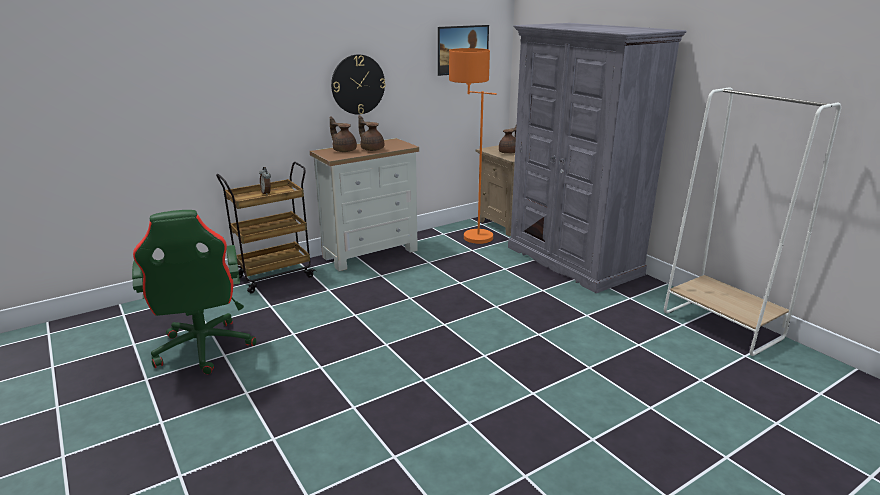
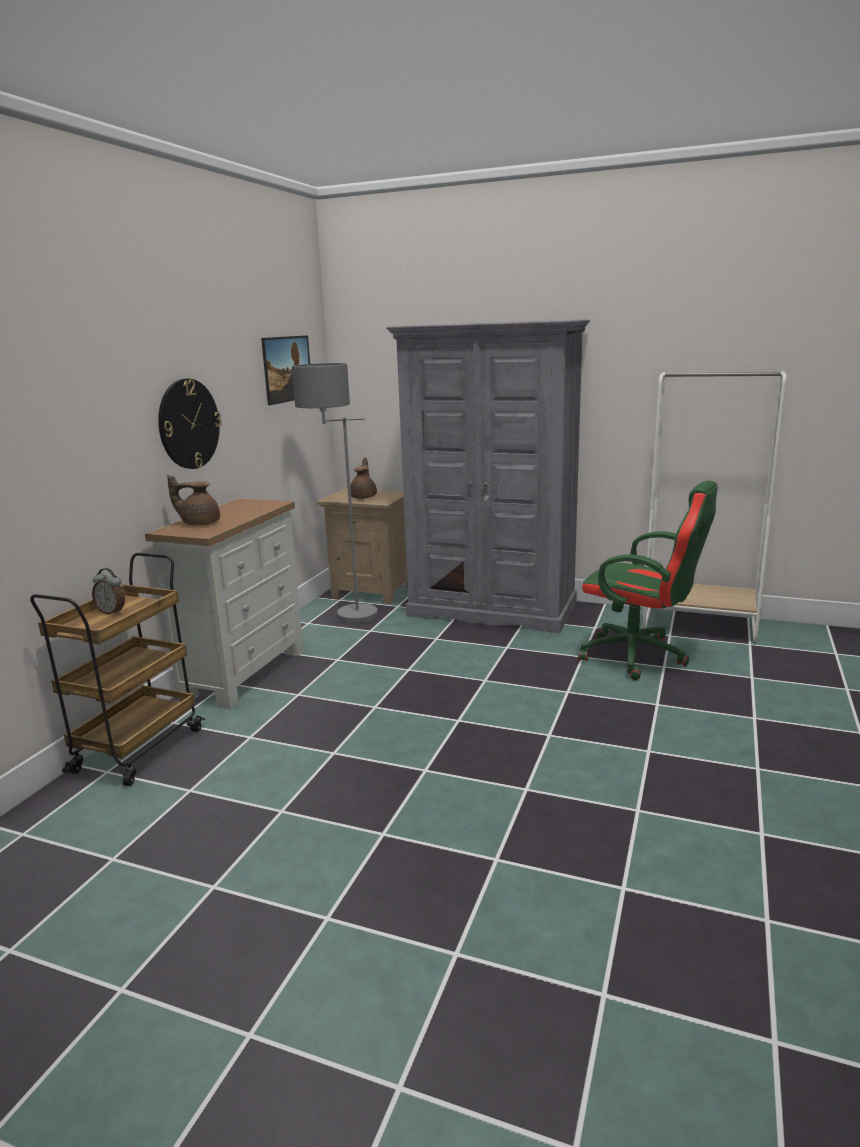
camera: 35 degrees left, 5 degrees down
green office chair [132,210,256,374] -> green office chair moved to [578,481,718,680]
brown teapot [358,115,384,151] -> none
orange floor lamp [449,48,497,244] -> grey floor lamp [292,363,378,623]

